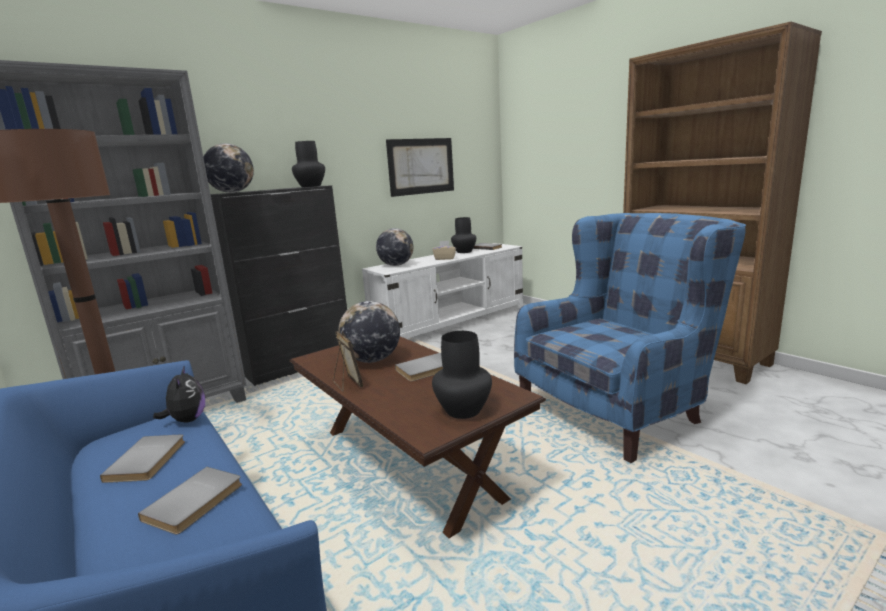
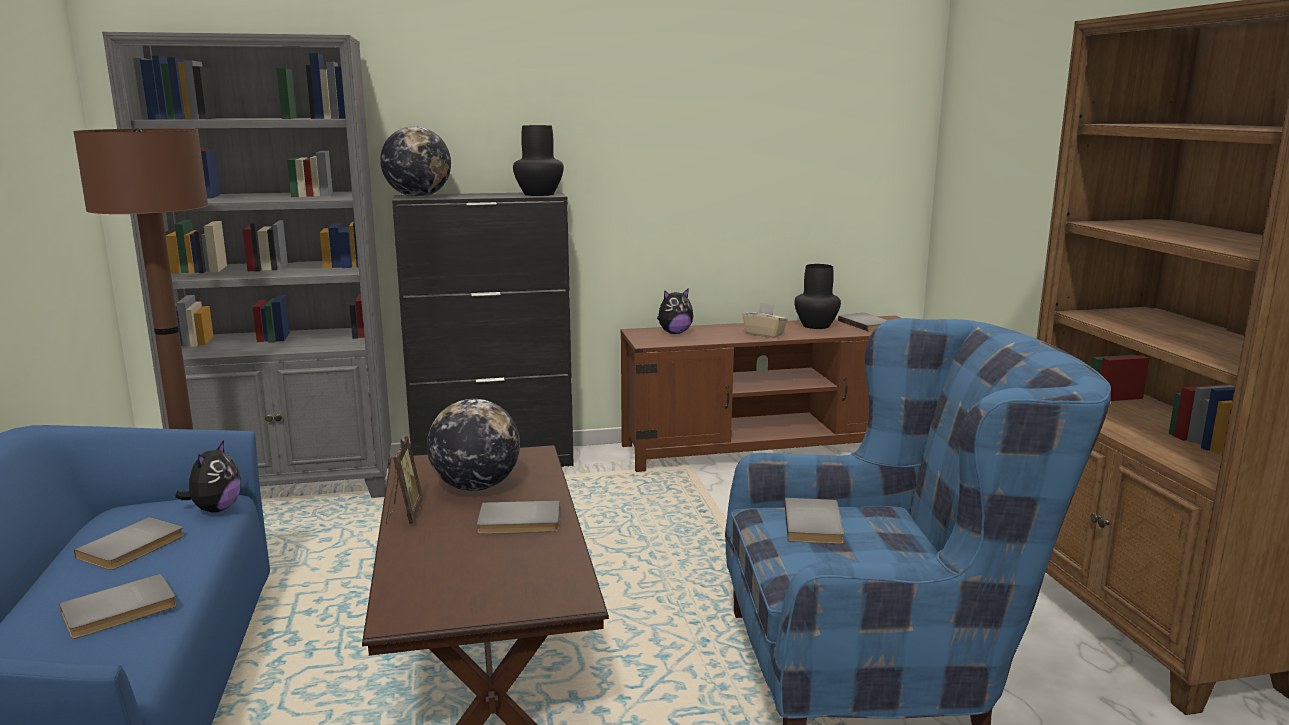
camera: 25 degrees right, 0 degrees up
white tv stand [362,243,523,339] -> brown tv stand [621,315,901,472]
globe [376,228,413,266] -> plush toy [657,288,693,334]
picture [386,138,454,197] -> none
black vase [432,331,492,419] -> none
none -> grey book [785,498,844,544]

